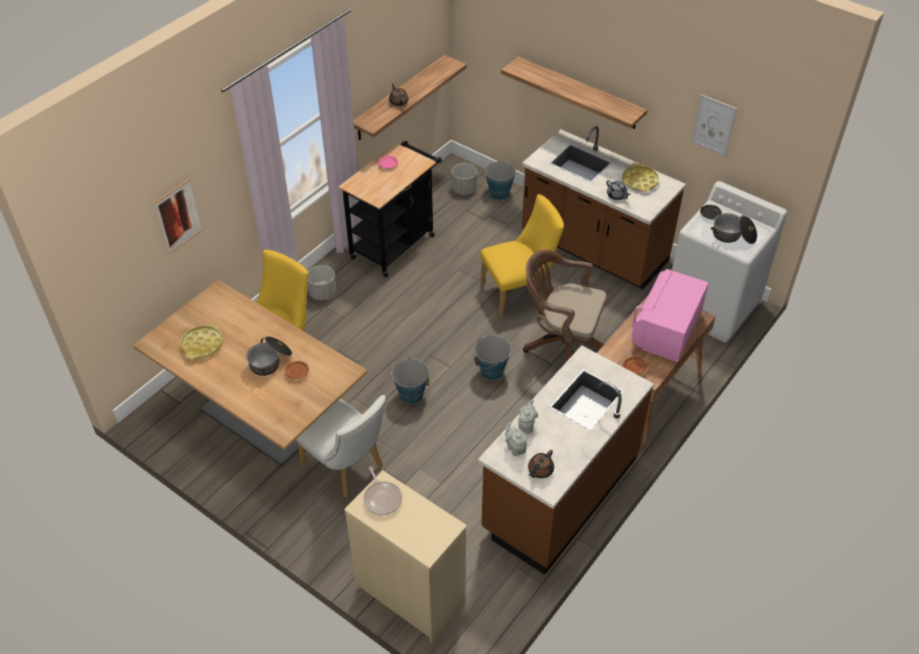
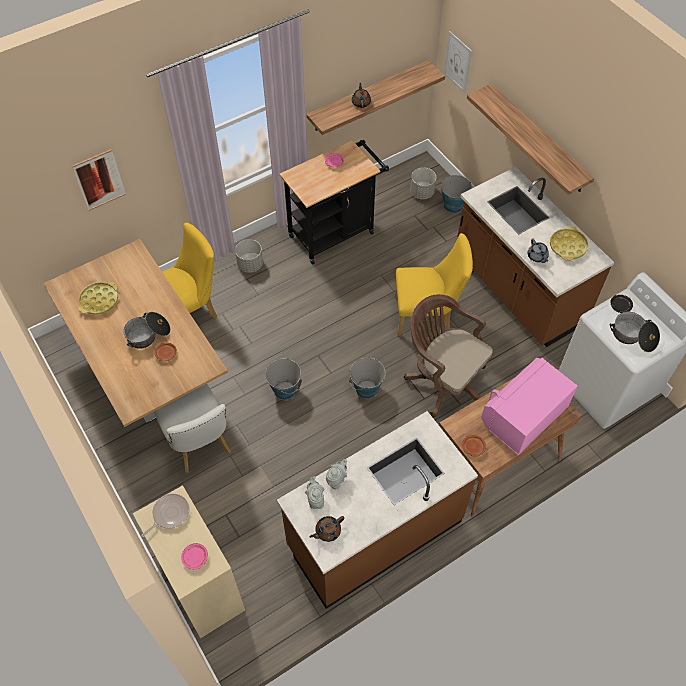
camera: 20 degrees right, 10 degrees up
frying pan [363,466,402,515] -> frying pan turned 135 degrees counterclockwise [141,494,190,537]
picture [691,94,737,157] -> picture moved to [444,31,472,93]
none -> pink plate [181,543,208,570]

